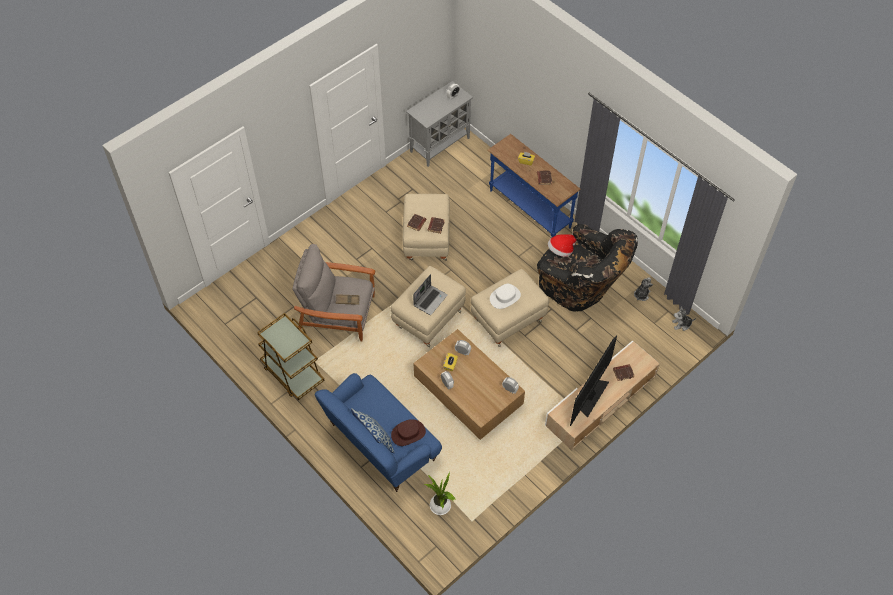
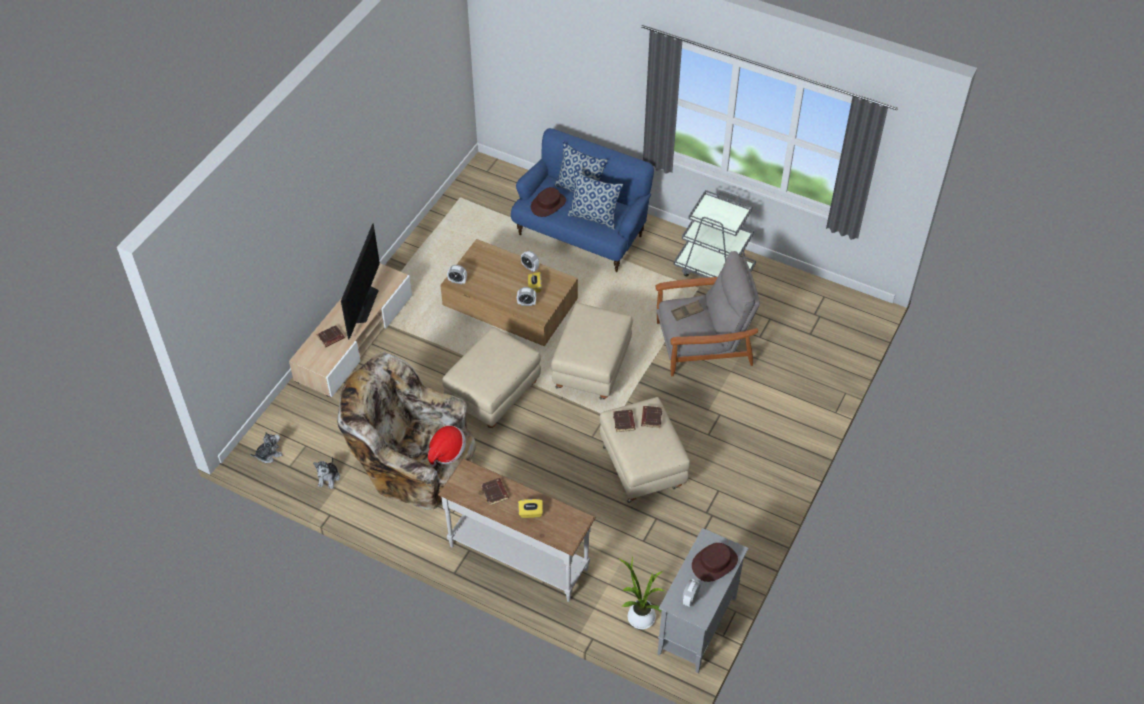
camera: 160 degrees right, 5 degrees down
brown cart [257,313,324,400] -> grey cart [673,190,756,278]
laptop [413,274,447,315] -> none
potted plant [424,472,456,515] -> potted plant moved to [618,556,665,629]
blue console table [487,134,581,238] -> white console table [438,459,596,602]
white hat [490,284,521,309] -> none
black armchair [537,224,638,312] -> beige armchair [337,352,476,510]
none -> pillow [567,170,623,230]
none -> brown hat [692,543,738,582]

